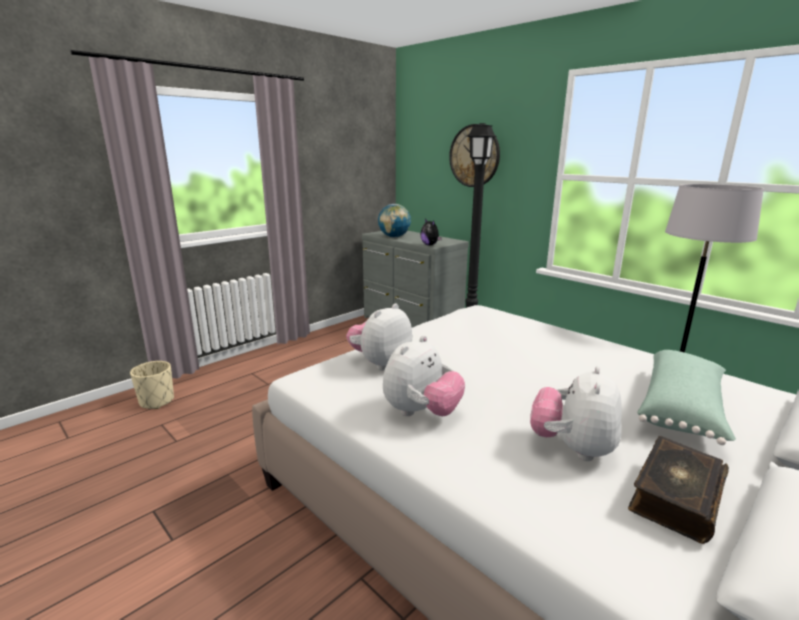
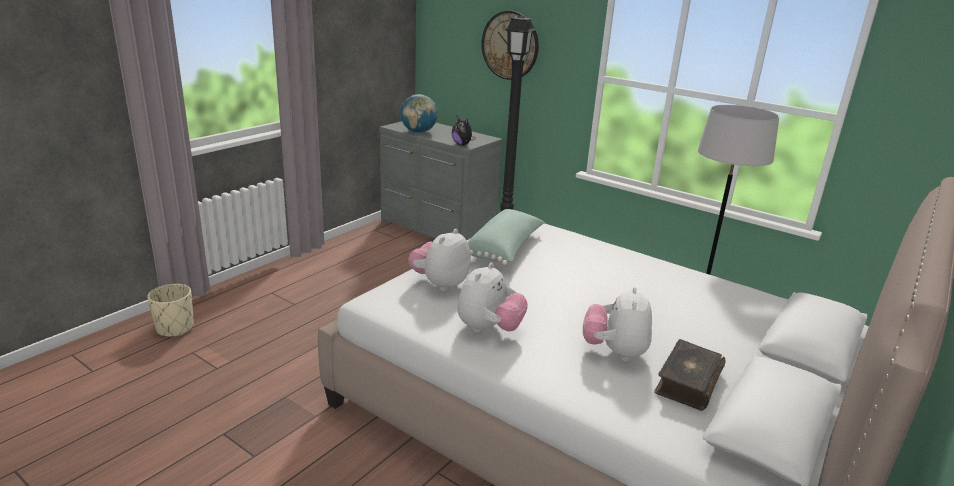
camera: 10 degrees left, 5 degrees up
green pillow [637,350,736,445] -> green pillow moved to [468,209,545,265]

